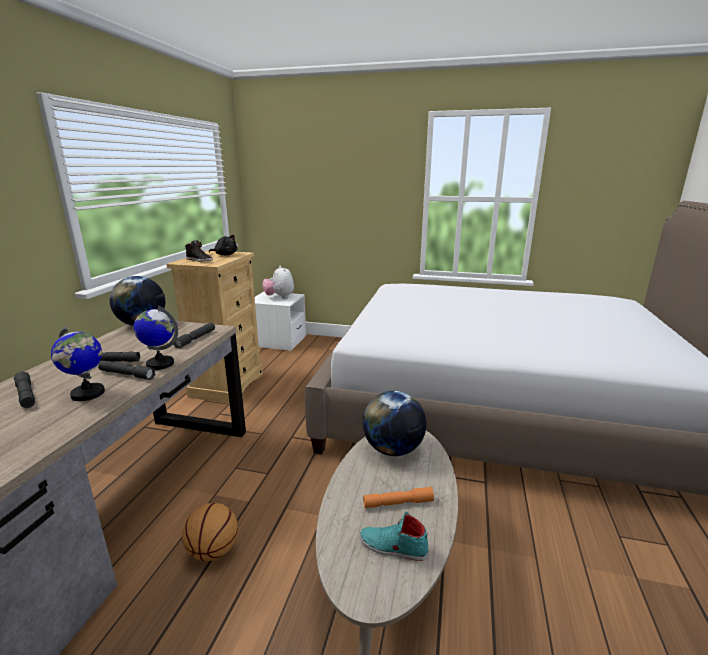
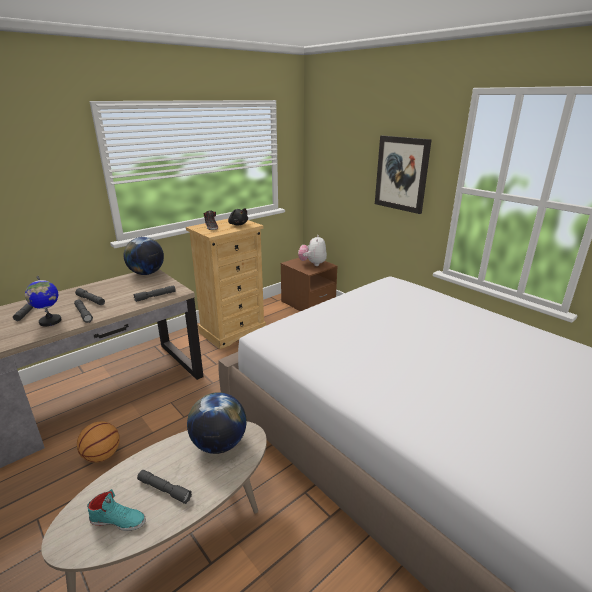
camera: 35 degrees right, 5 degrees up
globe [133,306,178,370] -> none
white nightstand [255,292,306,351] -> brown nightstand [281,258,338,311]
turquoise shoe [360,512,429,561] -> turquoise shoe turned 135 degrees clockwise [87,489,146,531]
orange flashlight [363,487,434,508] -> grey flashlight [137,470,192,504]
none -> picture [375,136,432,214]

